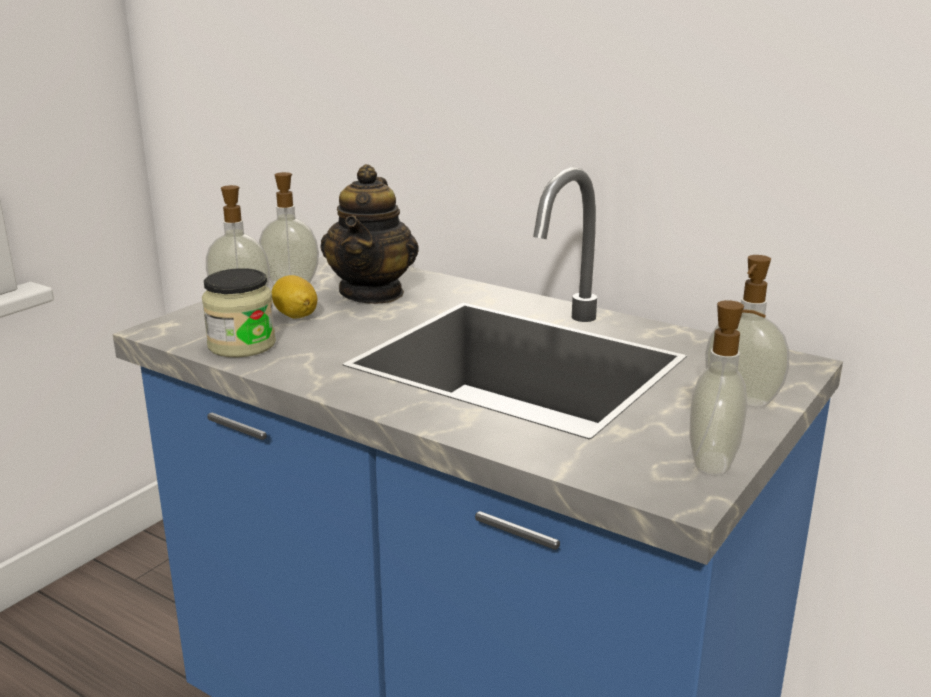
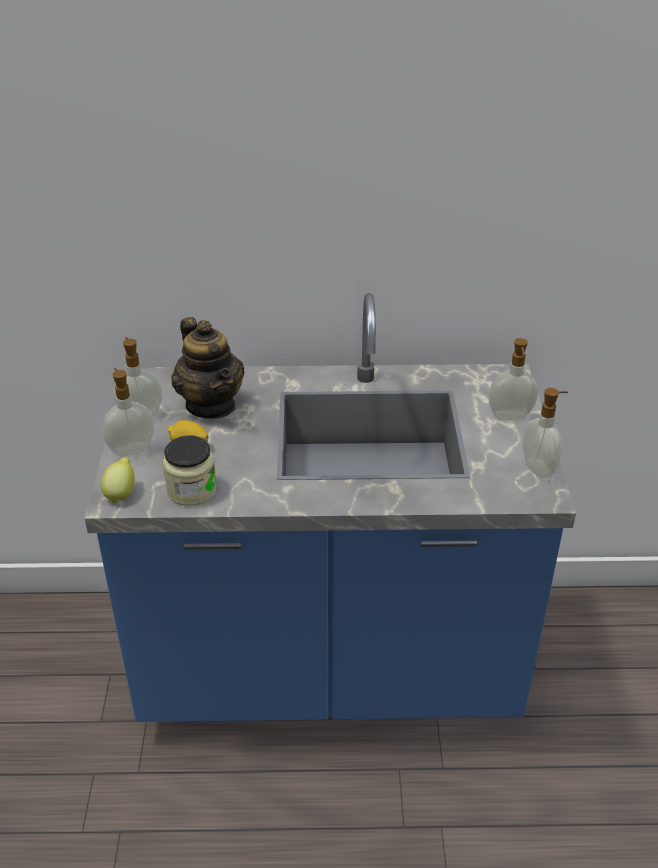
camera: 35 degrees left, 15 degrees up
none -> lemon [101,458,135,504]

